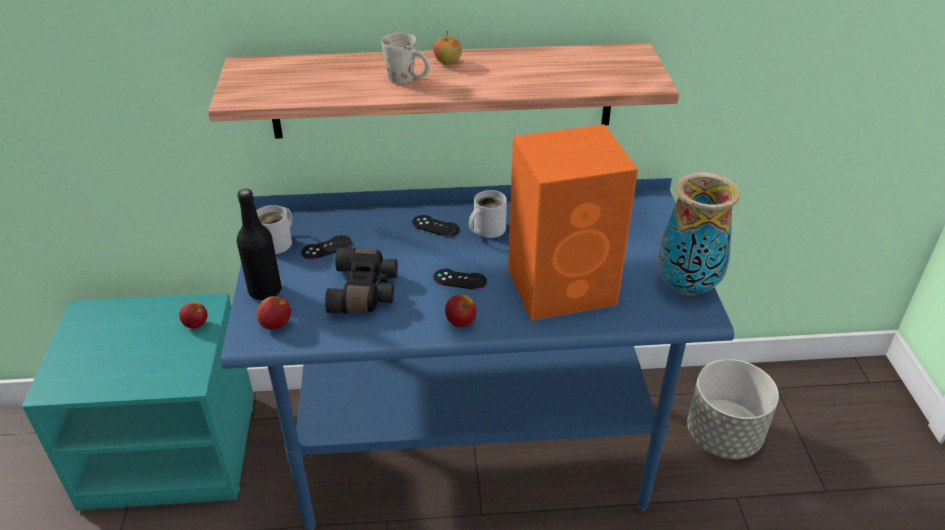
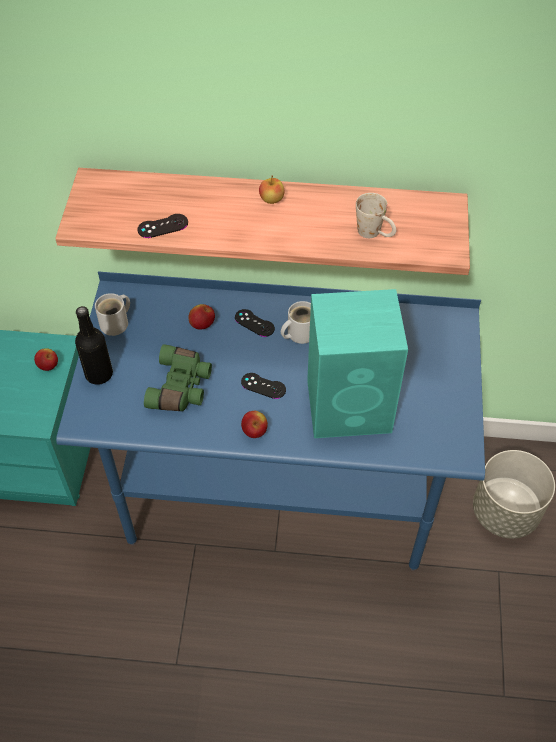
camera: 10 degrees right, 15 degrees up
apple [257,296,291,330] -> apple moved to [188,304,215,330]
black game controller [301,235,352,260] -> black game controller moved to [137,214,188,238]
black binoculars [325,248,398,314] -> green binoculars [144,344,212,411]
white mug [381,33,430,84] -> white mug moved to [356,193,396,238]
orange speaker [508,124,638,321] -> turquoise speaker [307,289,408,438]
vase [657,172,740,296] -> none

